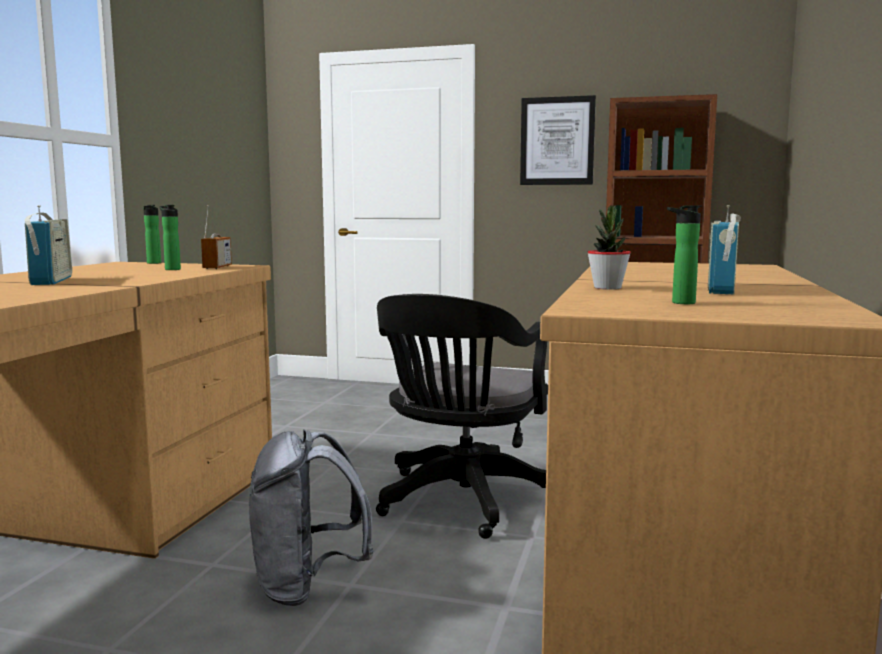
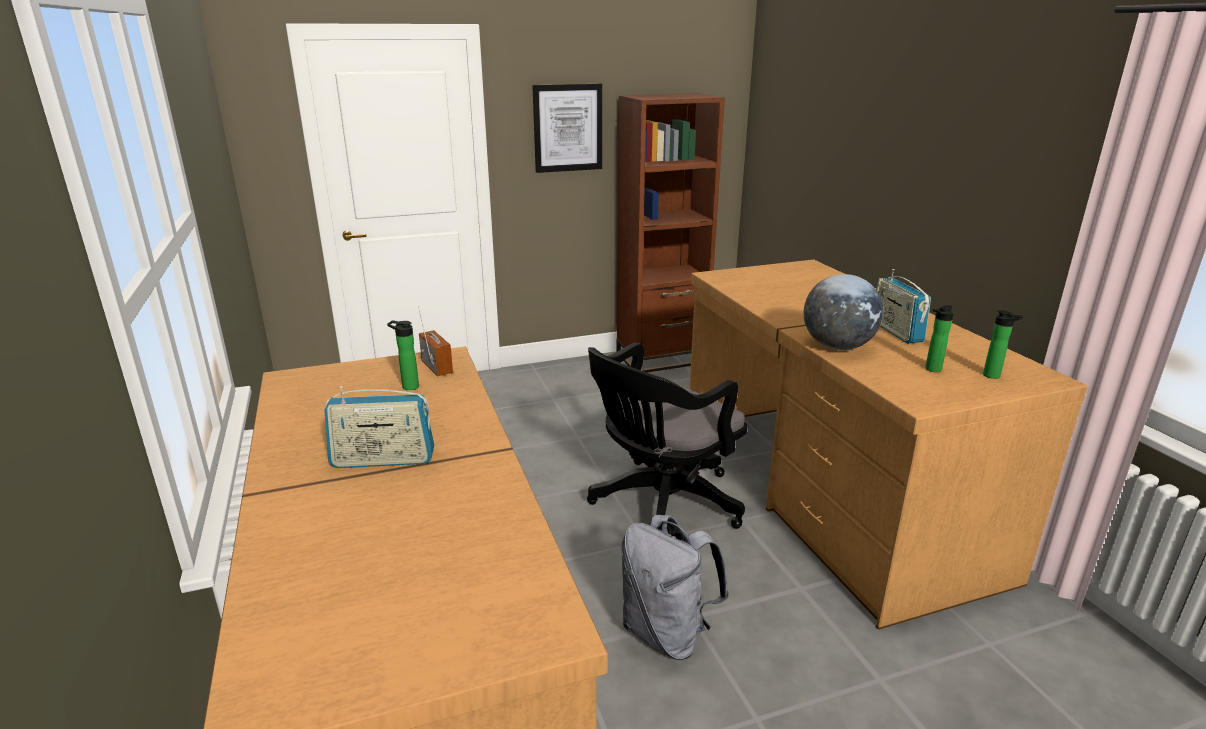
camera: 35 degrees left, 15 degrees up
radio [25,205,72,285] -> radio turned 135 degrees clockwise [324,386,434,468]
bottle [143,205,161,264] -> bottle moved to [983,310,1023,379]
black office chair [376,294,548,539] -> black office chair turned 60 degrees clockwise [587,342,748,529]
potted plant [587,205,631,290] -> globe [804,274,883,350]

